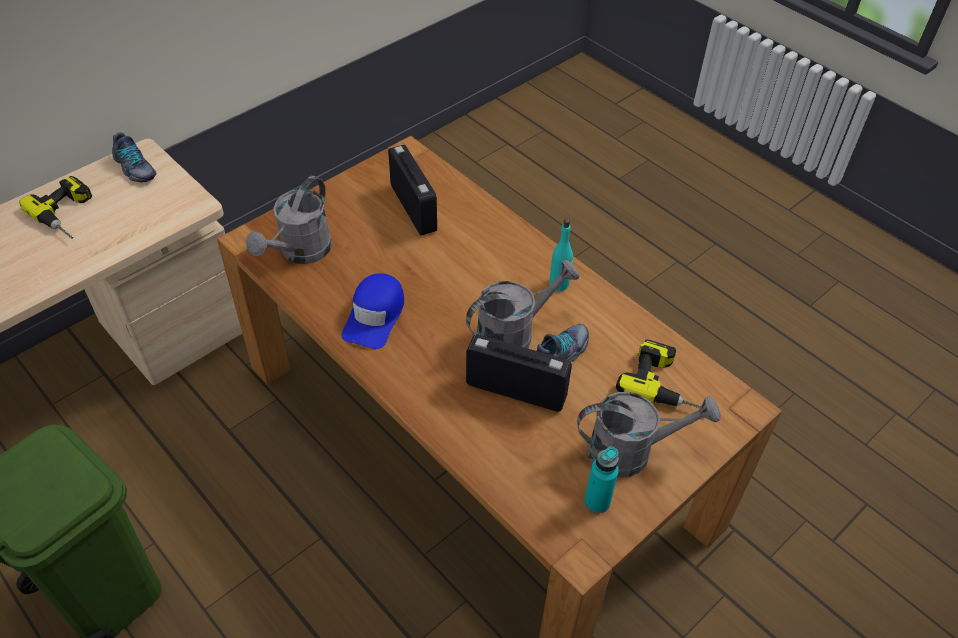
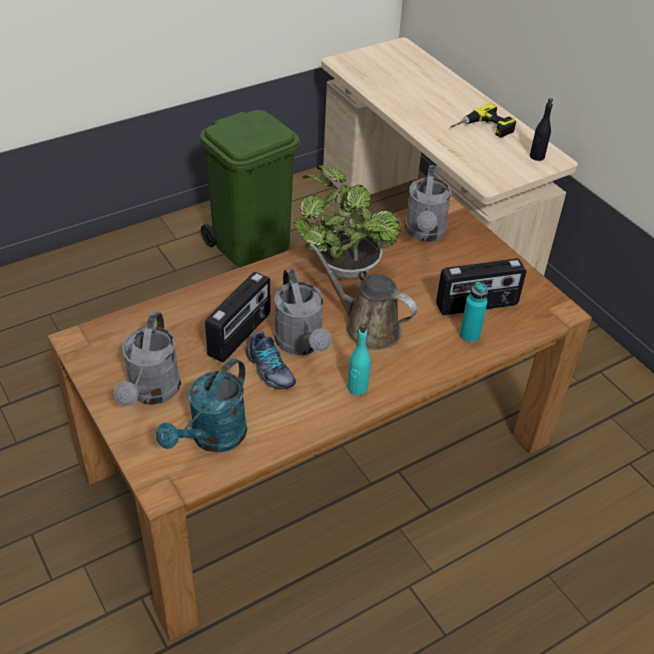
camera: 100 degrees right, 5 degrees down
shoe [112,132,156,183] -> black bottle [530,98,553,161]
grey watering can [246,176,332,264] -> grey watering can turned 120 degrees counterclockwise [405,165,452,242]
blue cap [342,273,404,349] -> potted plant [294,166,401,280]
turquoise bottle [584,446,619,513] -> turquoise bottle moved to [460,282,488,343]
power drill [616,340,701,408] -> turquoise watering can [156,358,247,453]
none -> brown watering can [309,243,417,350]

